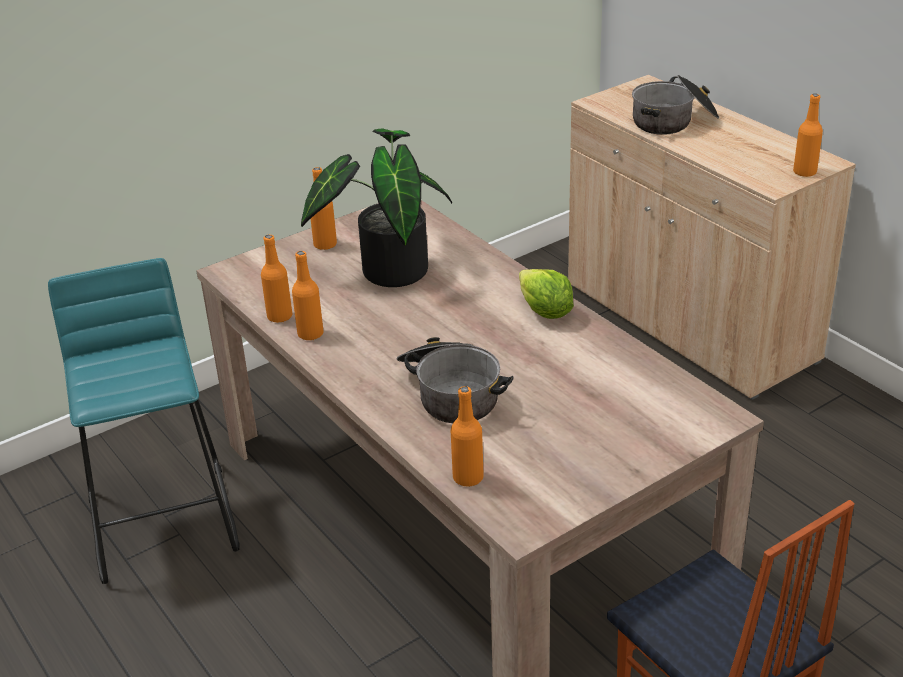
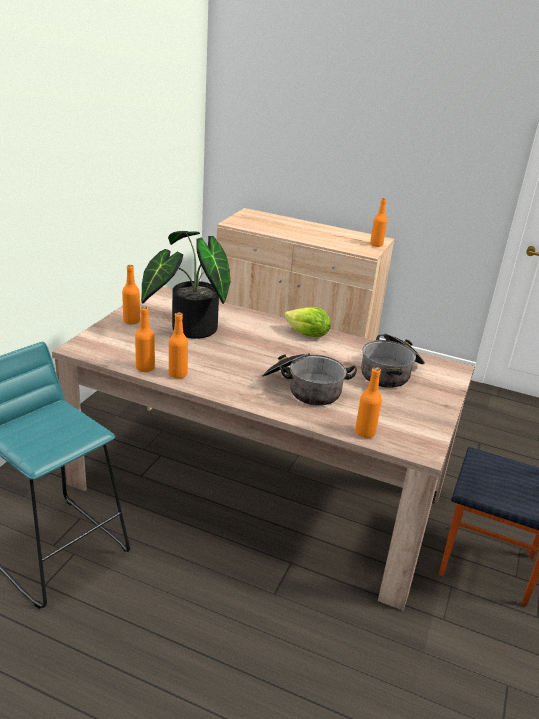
camera: 35 degrees left, 5 degrees down
cooking pot [632,75,719,135] -> cooking pot moved to [361,334,425,388]

